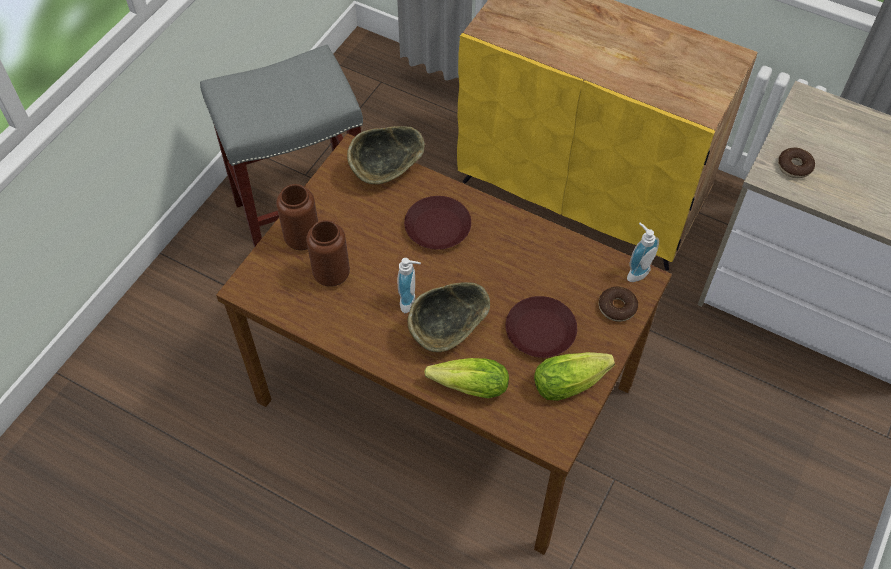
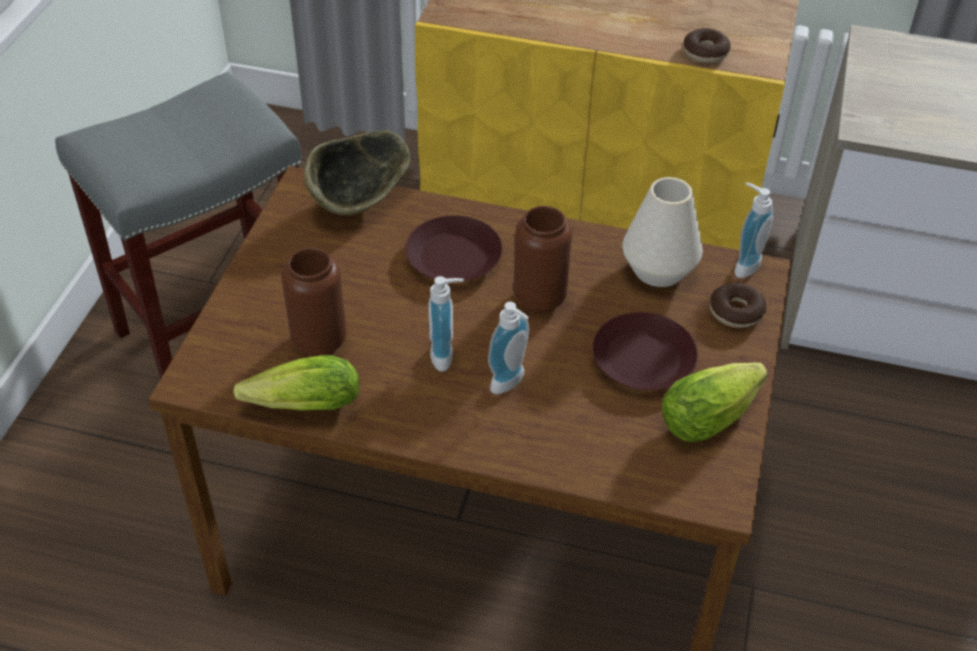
camera: 15 degrees left, 10 degrees down
brown vase [276,184,318,251] -> brown vase moved to [513,206,572,313]
bowl [407,282,490,352] -> soap dispenser [488,302,529,394]
lettuce [424,358,509,398] -> lettuce moved to [233,355,359,411]
donut [778,148,815,178] -> donut moved to [683,28,731,63]
none -> white vase [622,177,703,287]

